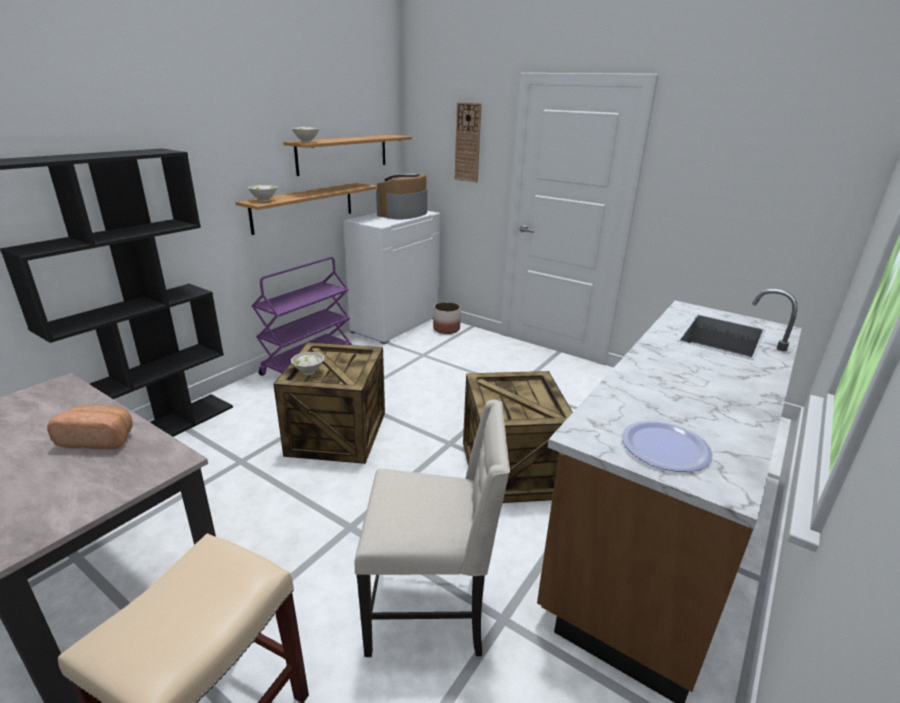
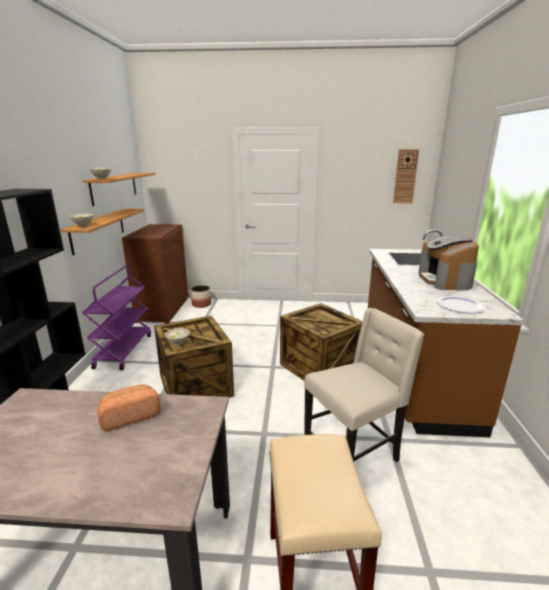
camera: 30 degrees left, 5 degrees down
white cabinet [343,211,440,344] -> brown cabinet [122,224,188,324]
coffee machine [376,173,427,219] -> coffee machine moved to [418,234,479,290]
wall clock [455,102,482,182] -> wall clock moved to [393,149,419,203]

